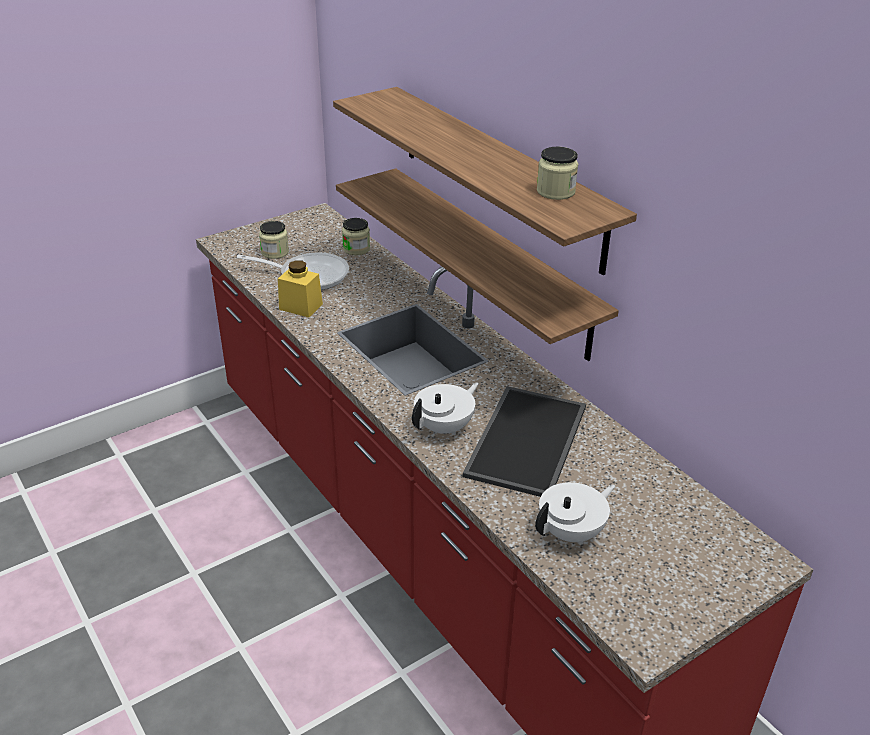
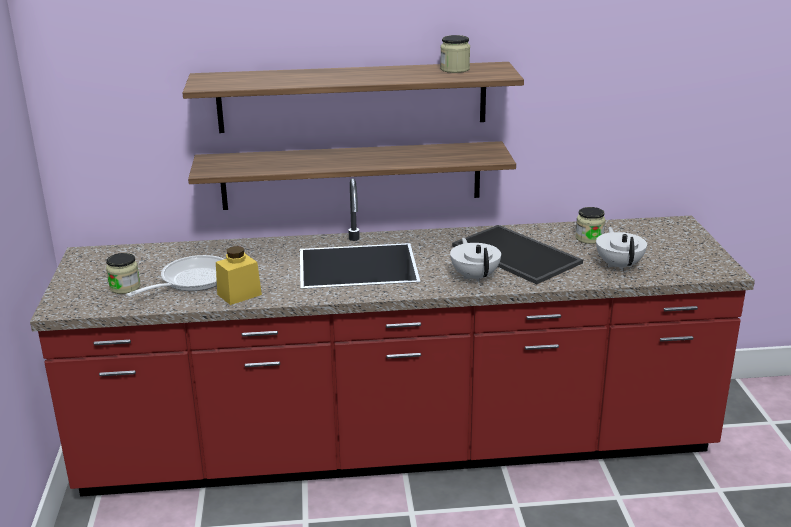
camera: 60 degrees left, 10 degrees down
jar [342,218,370,255] -> jar moved to [575,207,605,244]

